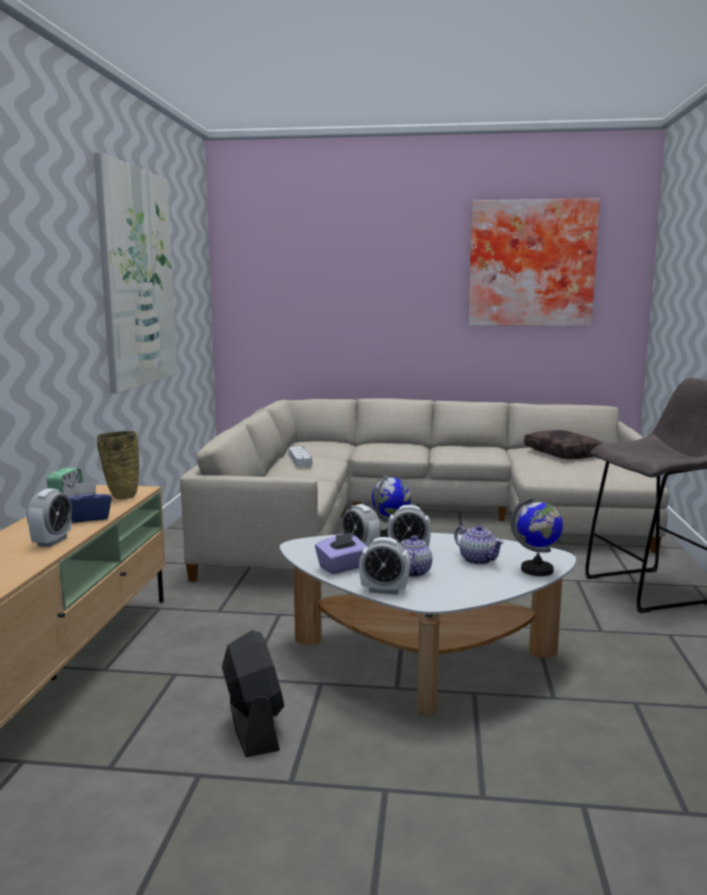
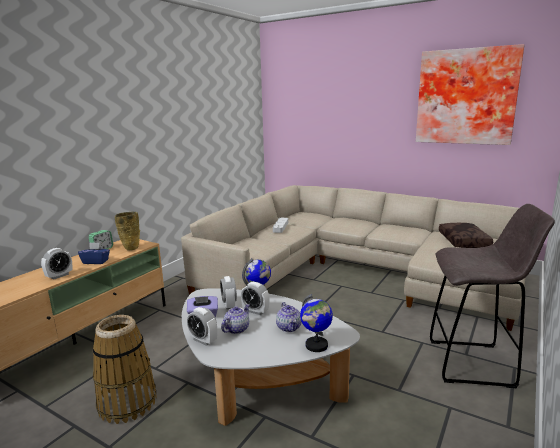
camera: 25 degrees right, 5 degrees up
picture [94,152,177,393] -> none
black fan [222,630,284,757] -> basket [93,315,157,424]

